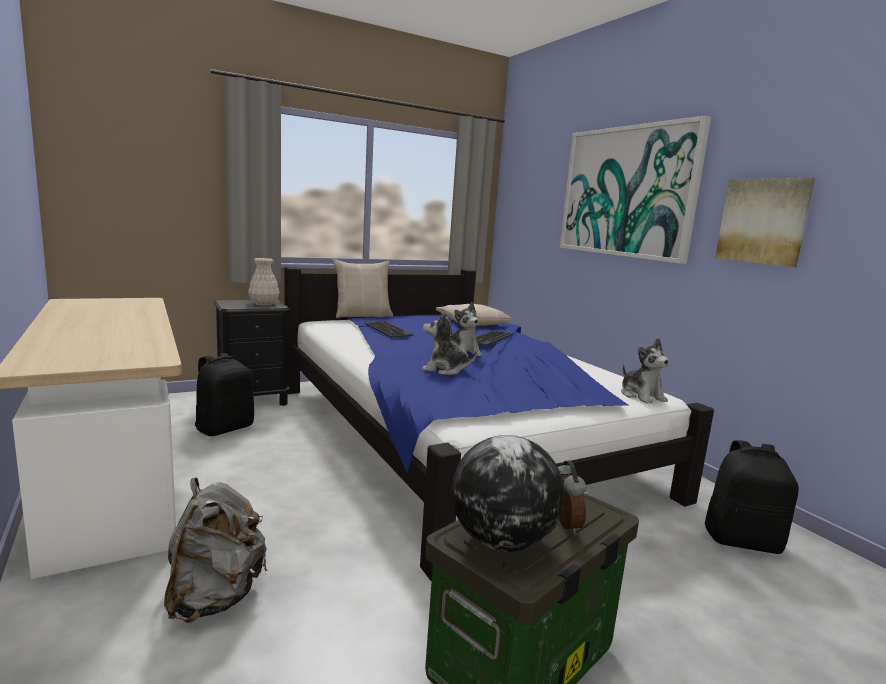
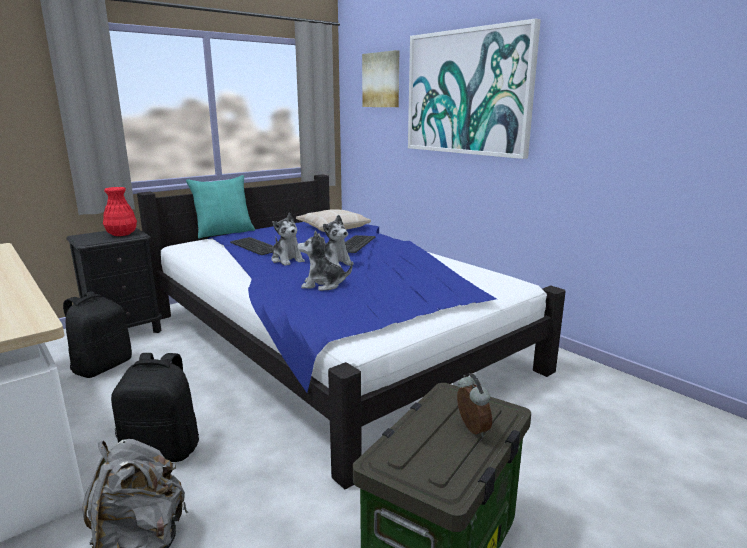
camera: 10 degrees left, 5 degrees up
white vase [248,258,280,305] -> red vase [103,187,137,236]
beige pillow [332,259,393,318] -> turquoise pillow [186,175,255,239]
globe [452,435,564,552] -> none
plush toy [621,338,669,404] -> plush toy moved to [271,213,305,266]
black backpack [705,440,799,554] -> black backpack moved to [111,353,199,462]
picture [715,178,815,267] -> picture moved to [362,50,399,107]

